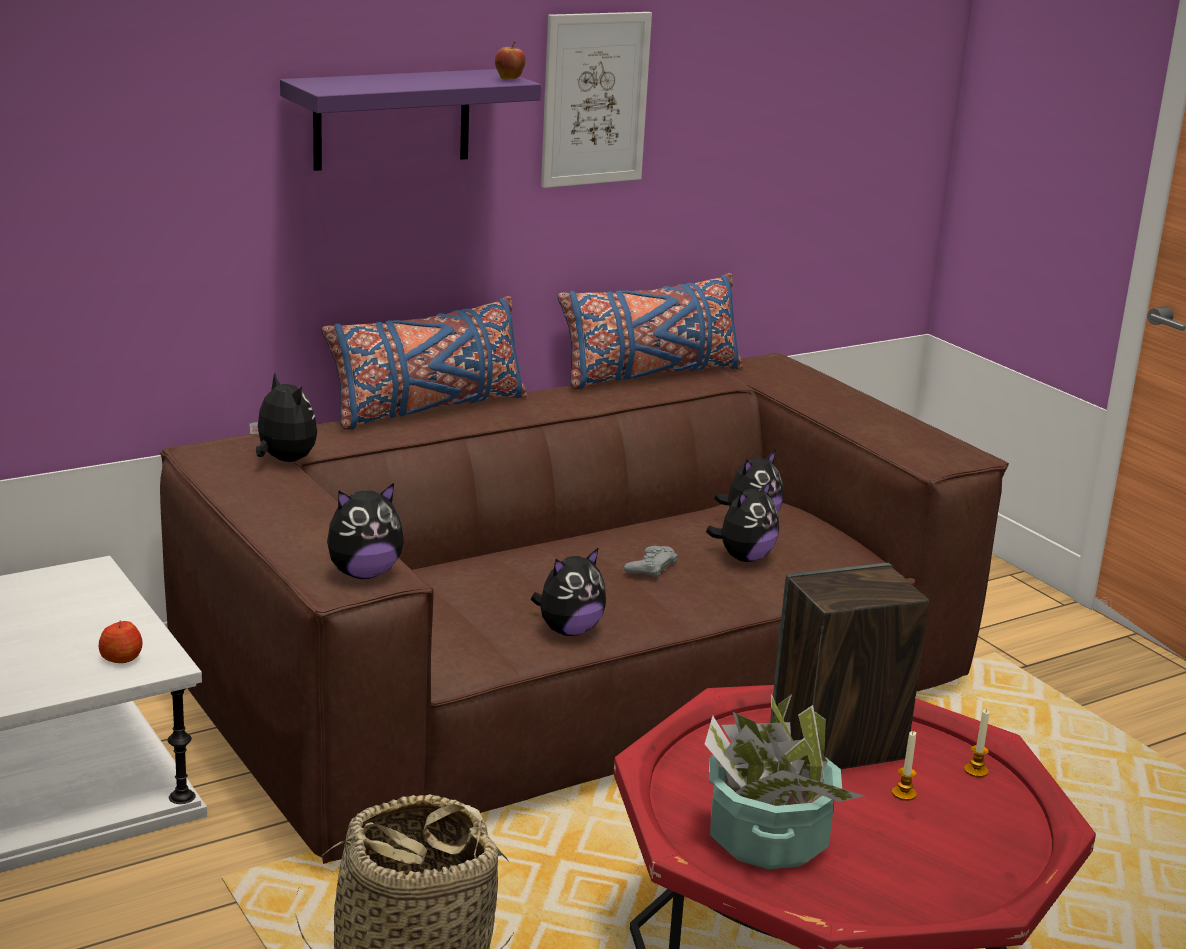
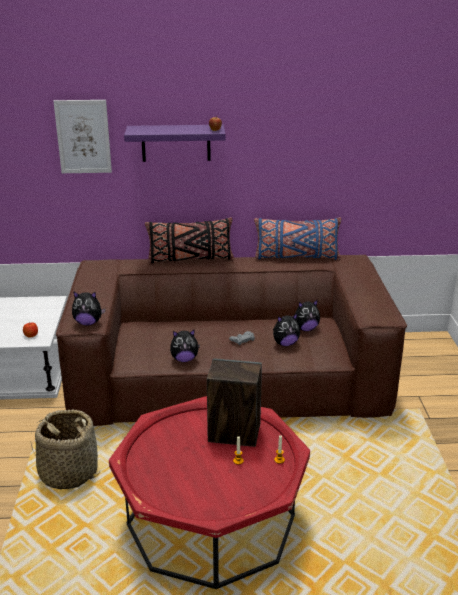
camera: 30 degrees right, 5 degrees up
plush toy [249,373,317,462] -> none
blue pillow [322,296,527,430] -> black pillow [145,218,234,263]
picture [541,12,652,188] -> picture moved to [53,100,112,173]
potted plant [705,694,864,869] -> none

